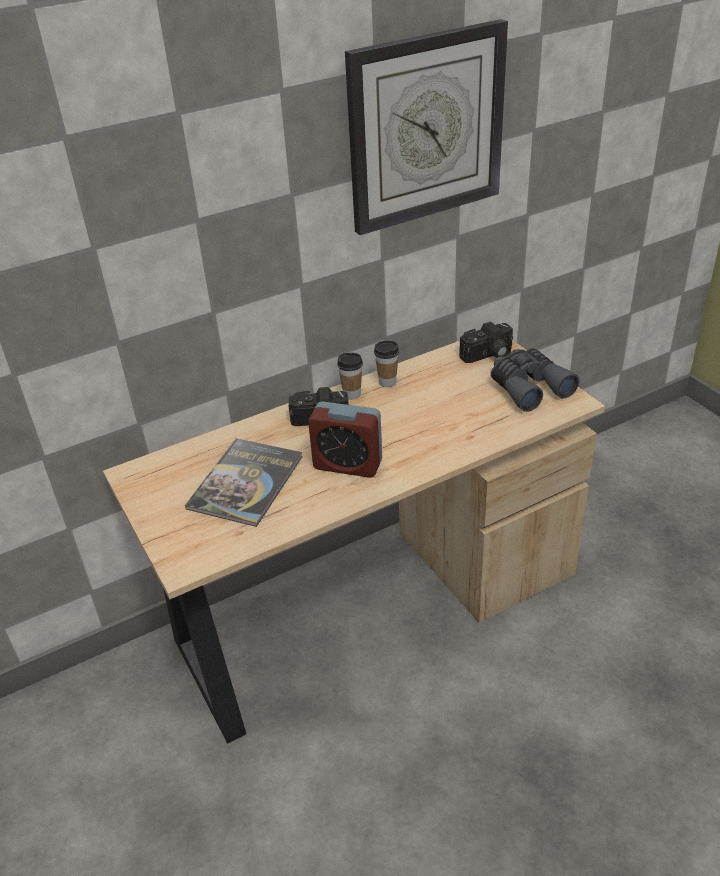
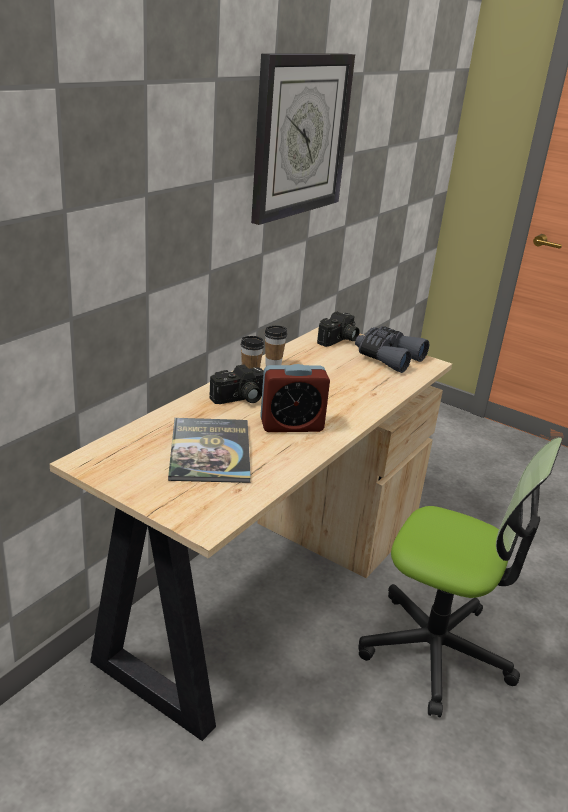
camera: 30 degrees left, 10 degrees down
none -> office chair [358,437,563,717]

